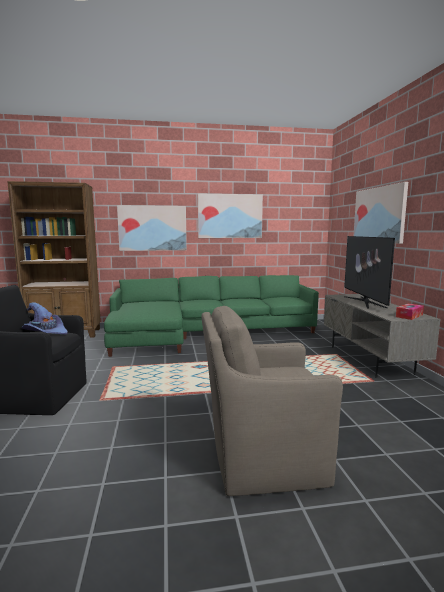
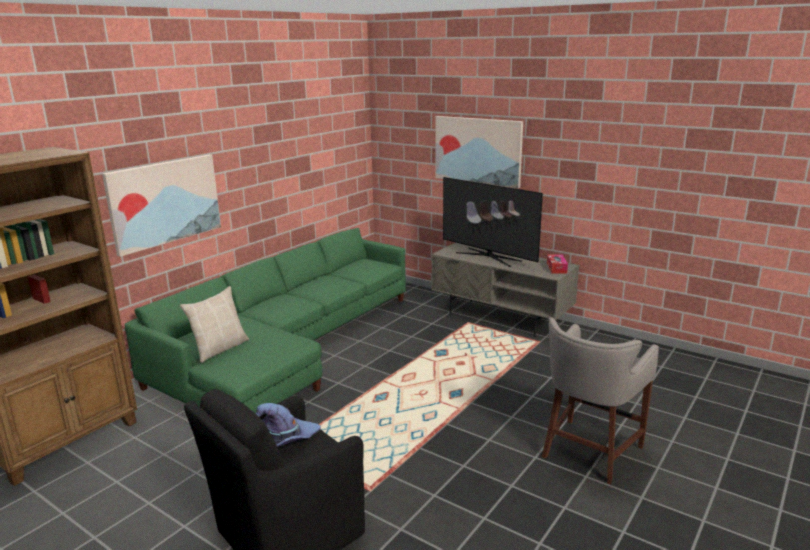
camera: 45 degrees left, 10 degrees up
picture [198,193,263,238] -> none
brown armchair [202,306,343,496] -> grey stool [541,317,659,485]
none -> beige pillow [180,286,249,363]

